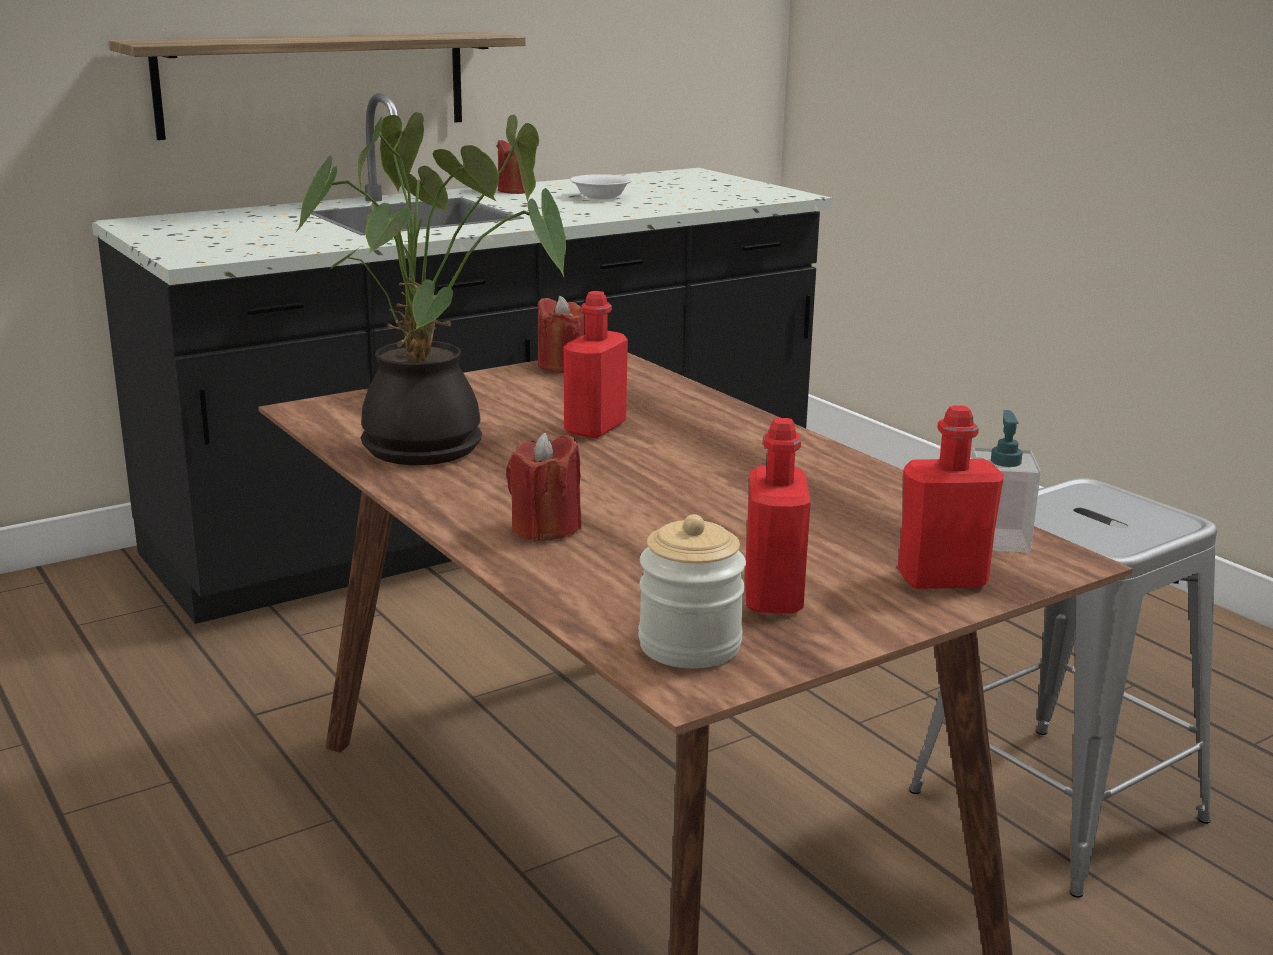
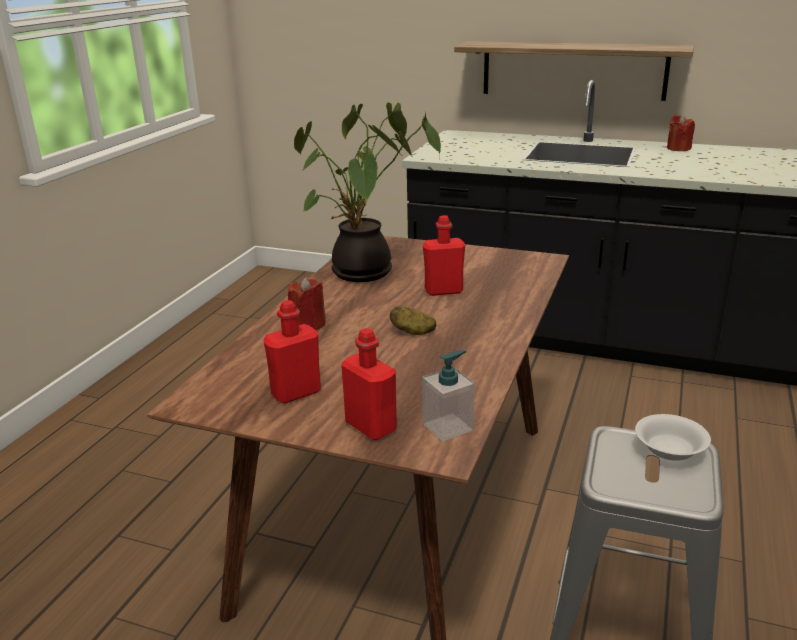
camera: 55 degrees right, 5 degrees up
red candle [537,296,585,373] -> none
white bowl [570,174,633,200] -> white bowl moved to [635,414,711,461]
jar [638,514,746,668] -> none
none -> potato [390,305,436,335]

